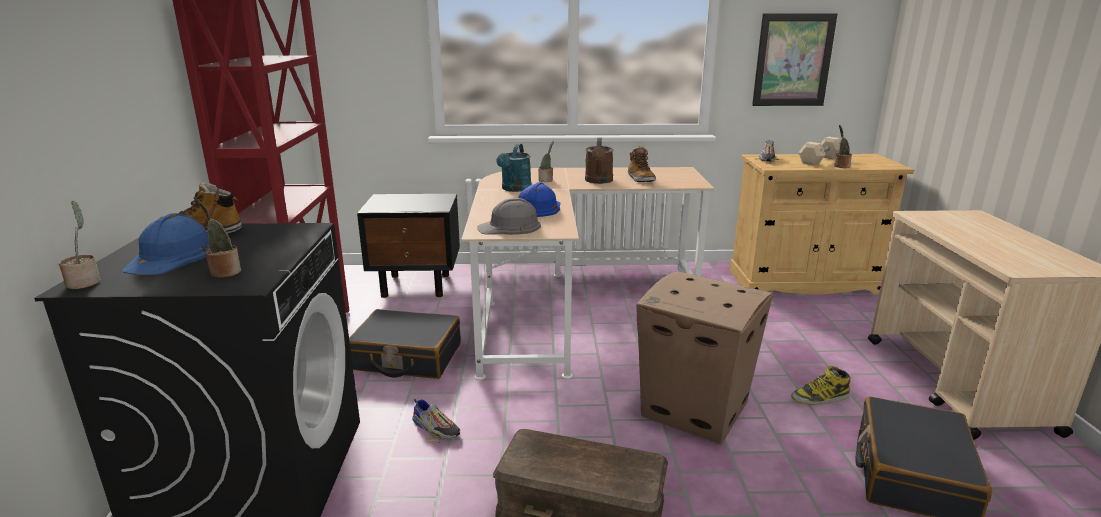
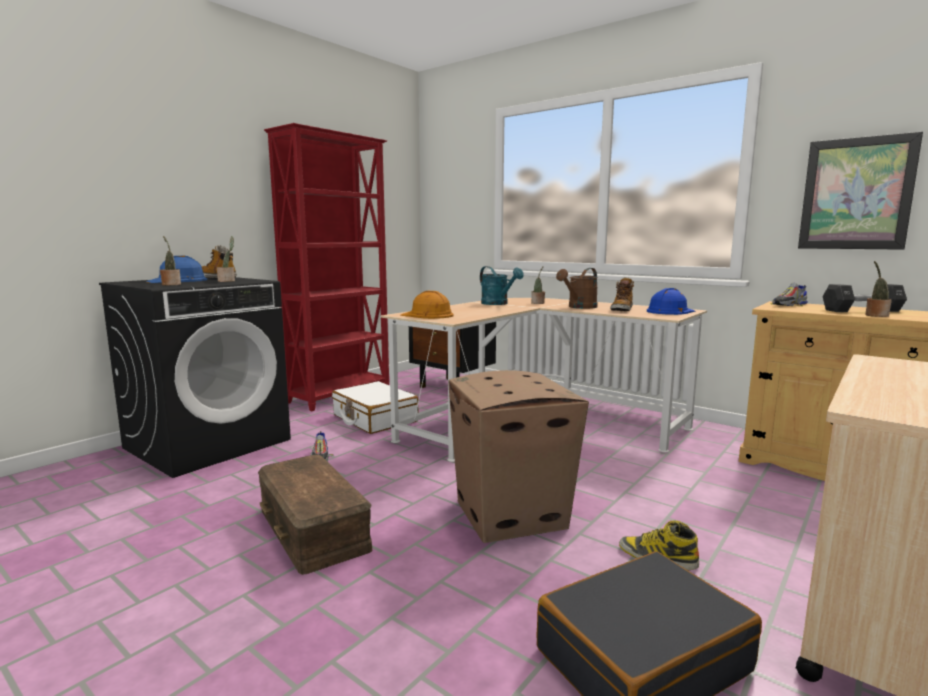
camera: 40 degrees right, 10 degrees down
potted plant [59,200,101,289] -> potted plant moved to [217,236,235,282]
black suitcase [349,309,461,379] -> white suitcase [332,381,419,434]
grey hard hat [477,198,541,235] -> orange hard hat [401,291,454,319]
turquoise watering can [496,144,532,192] -> turquoise watering can turned 90 degrees counterclockwise [480,266,524,305]
blue hard hat [518,182,560,217] -> blue hard hat moved to [647,288,695,315]
beige dumbbell [798,137,841,165] -> black dumbbell [822,284,907,312]

